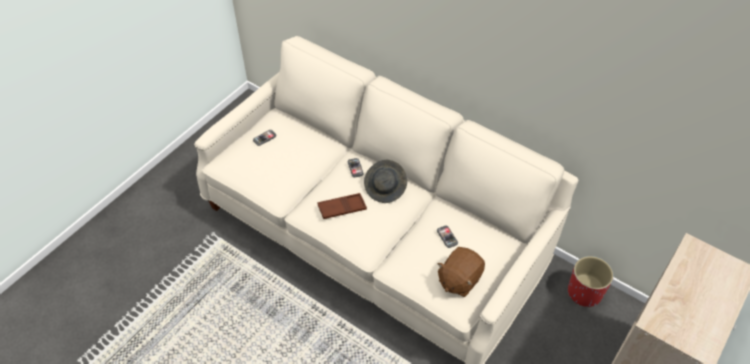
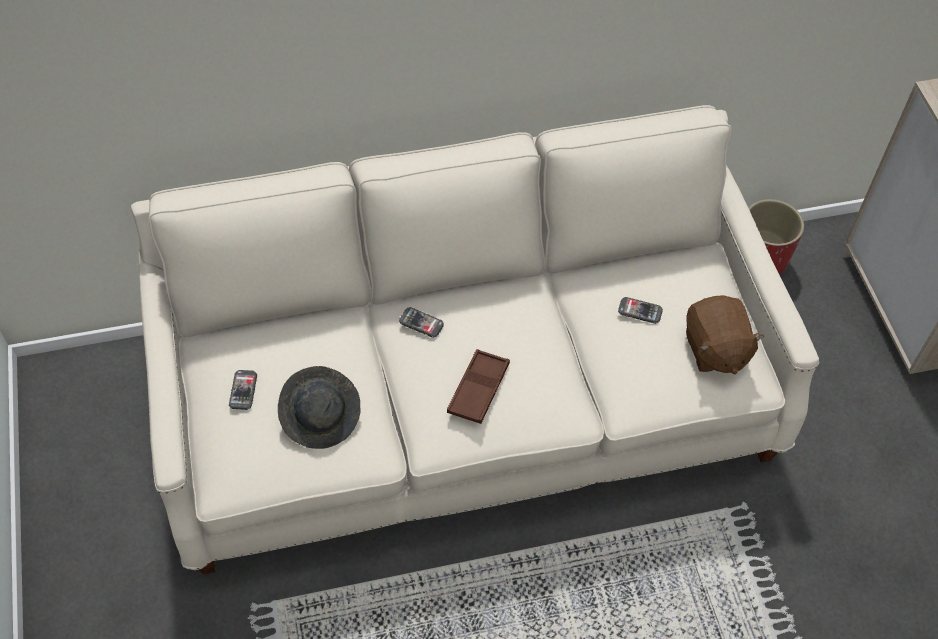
camera: 50 degrees left, 5 degrees up
grey hat [364,160,407,203] -> grey hat moved to [278,366,361,449]

